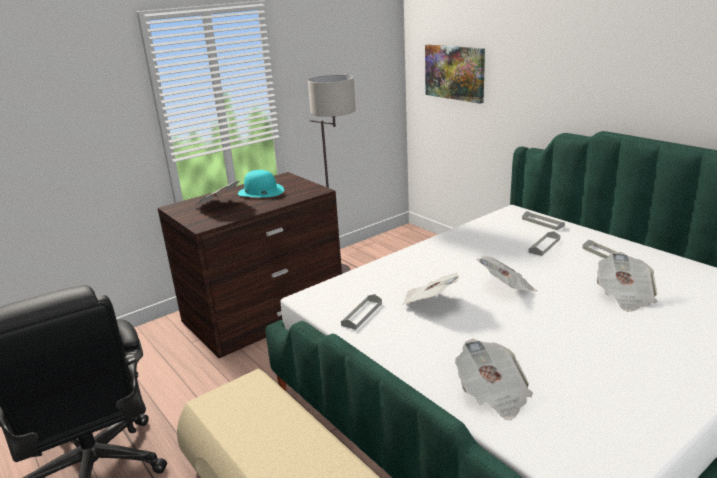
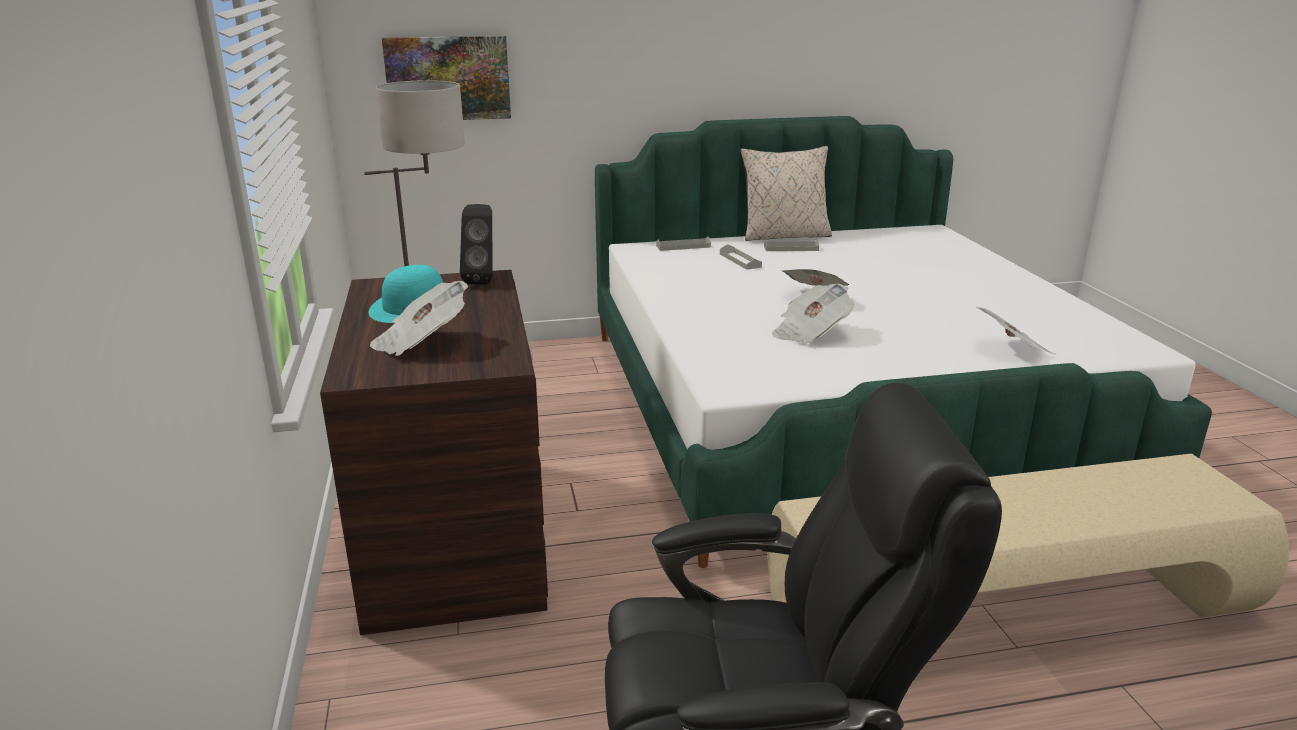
camera: 65 degrees left, 0 degrees up
grey tray [341,294,382,330] -> none
newspaper [596,252,657,312] -> none
none -> black speaker [460,204,493,285]
none -> beige pillow [741,146,832,241]

